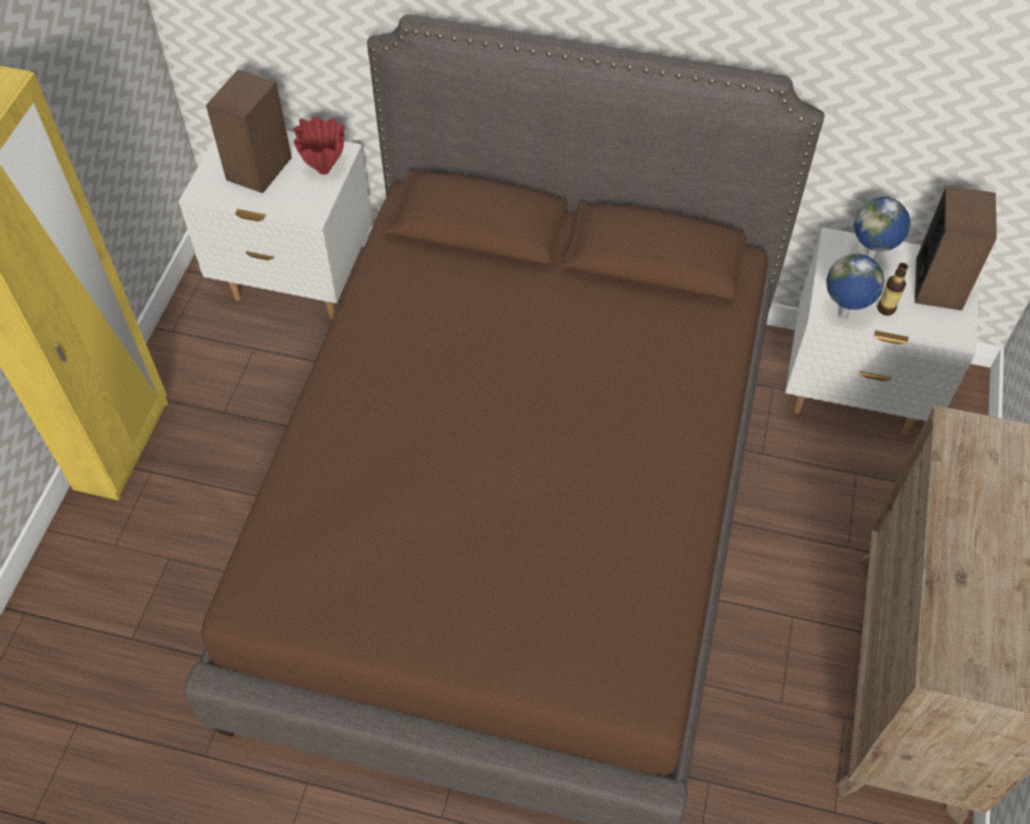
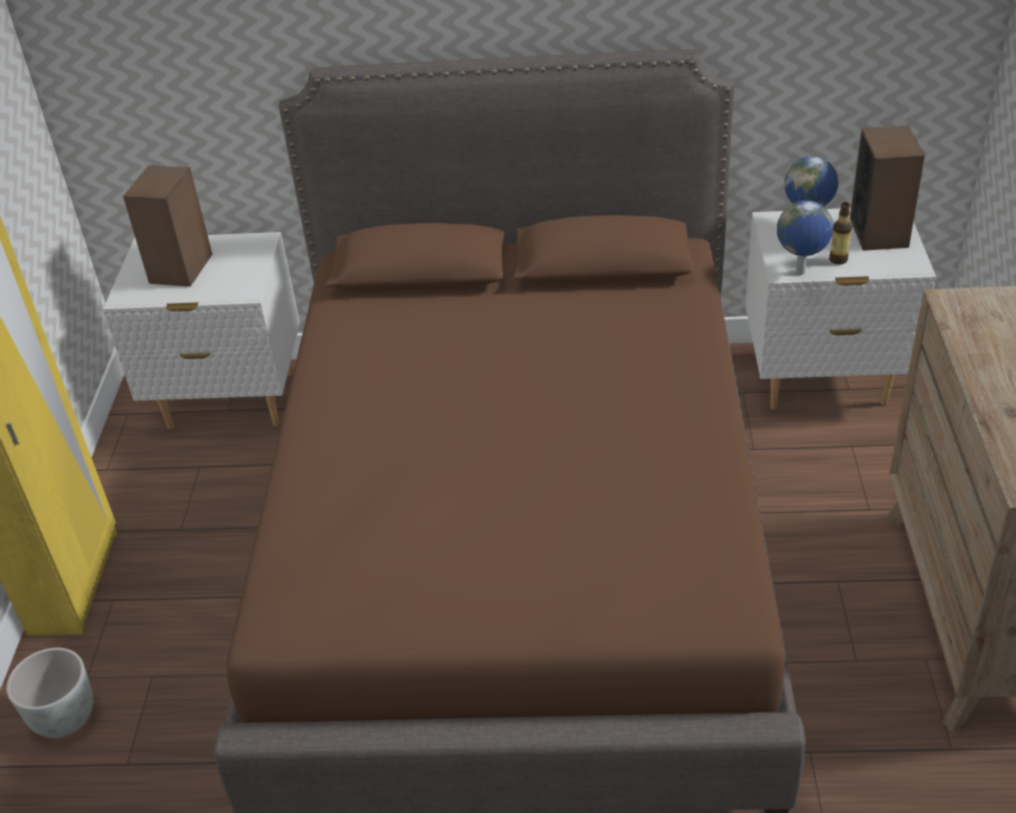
camera: 10 degrees left, 15 degrees down
red vase [294,117,344,175] -> none
none -> grey planter [6,648,93,738]

